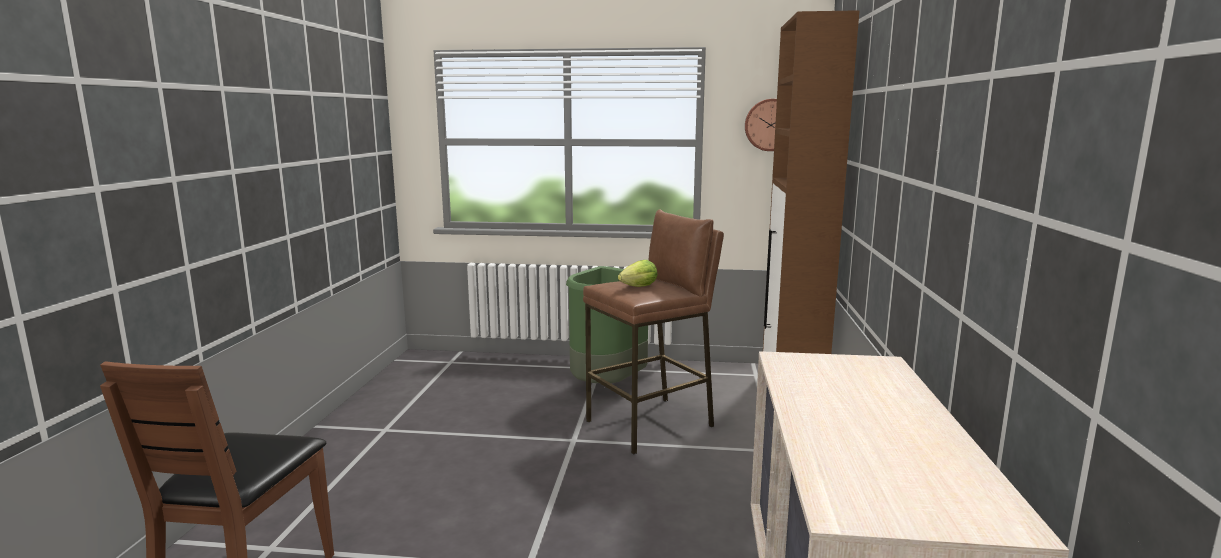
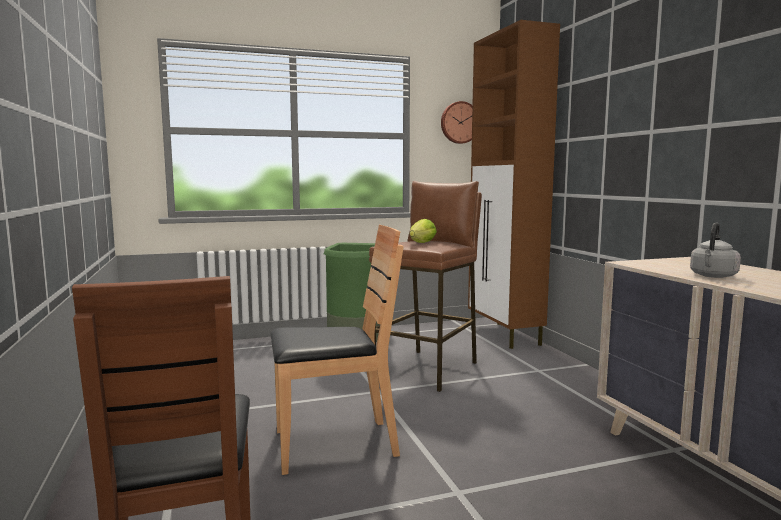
camera: 25 degrees left, 5 degrees down
none -> brown chair [270,225,404,475]
none -> grey kettle [690,222,741,278]

